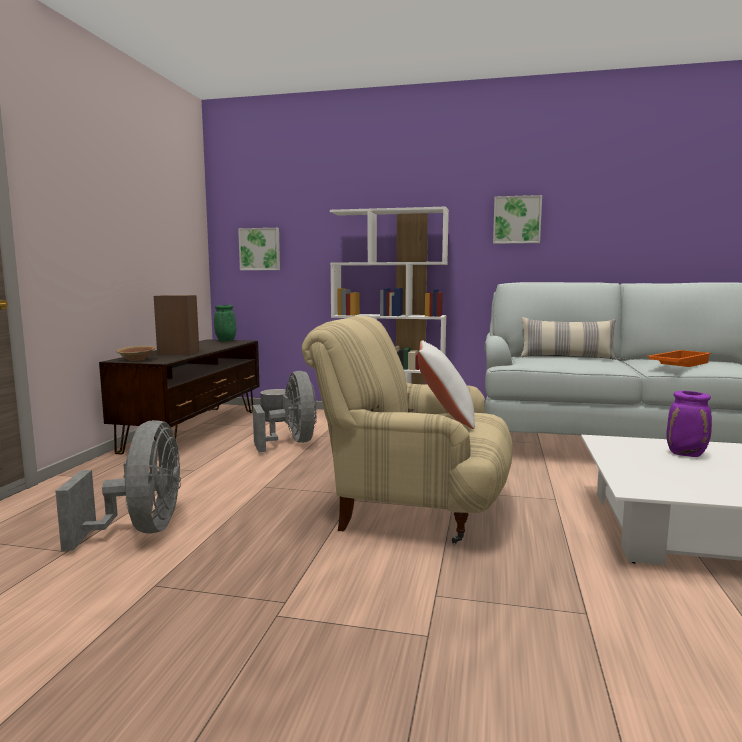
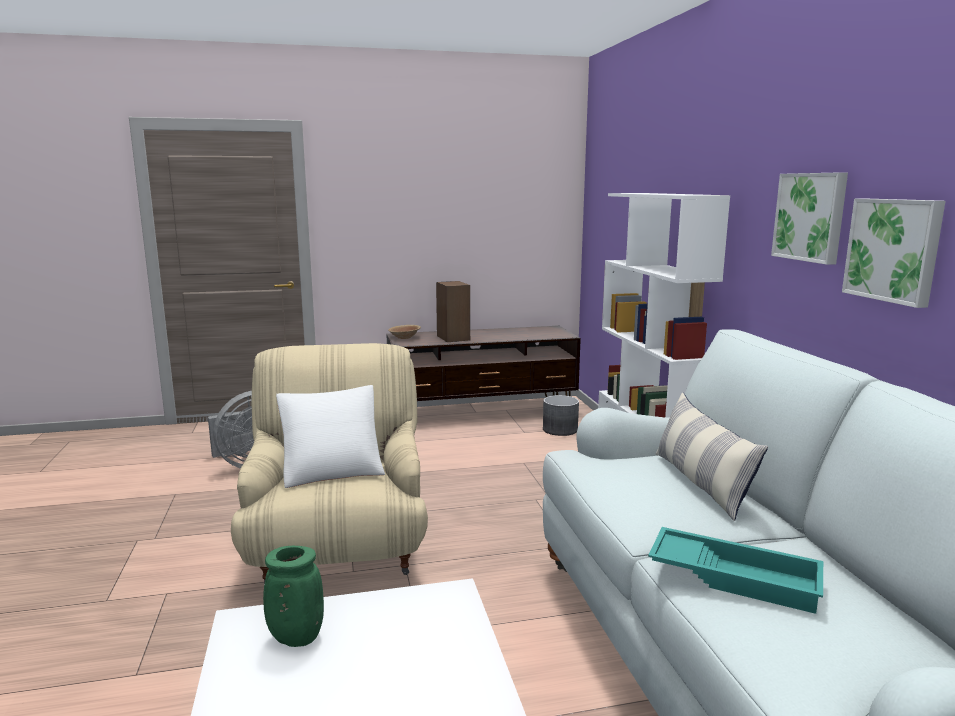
camera: 65 degrees right, 5 degrees up
green vase [214,305,236,341] -> green vase moved to [263,546,324,647]
picture [238,228,280,270] -> picture moved to [842,198,945,308]
grey fan [253,371,317,452] -> none
orange tray [647,350,712,367] -> turquoise tray [648,527,823,614]
purple vase [666,391,712,457] -> none

